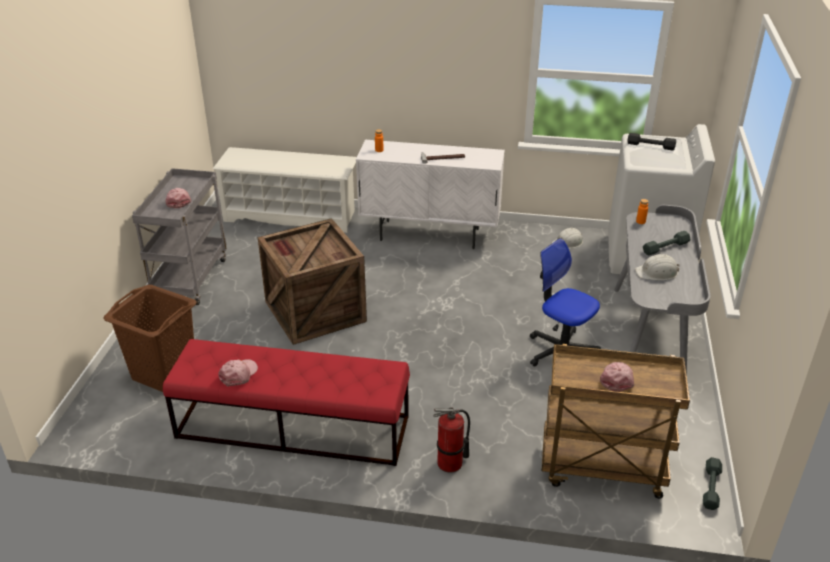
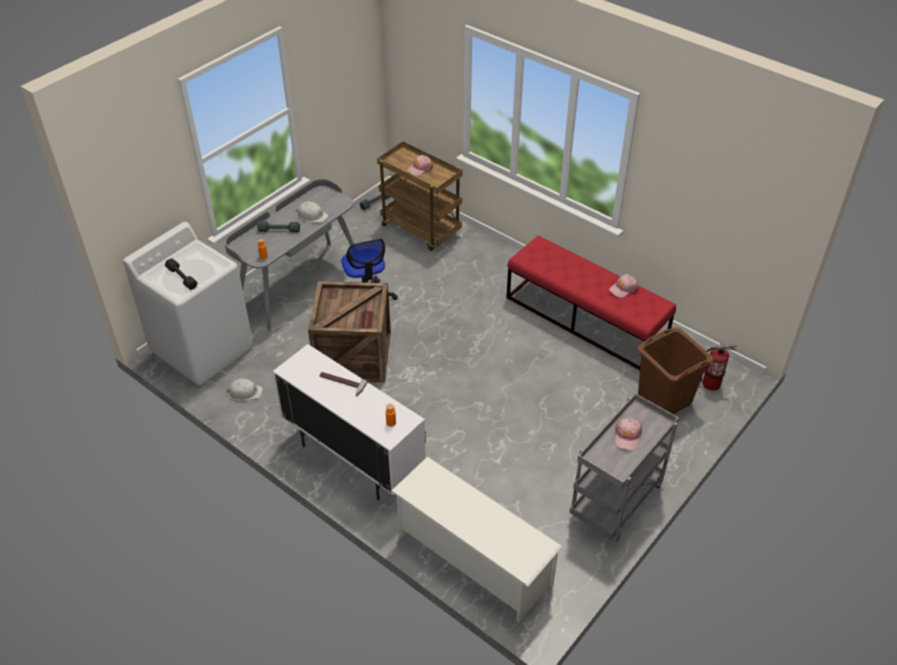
camera: 150 degrees left, 10 degrees up
crate [258,218,367,345] -> crate moved to [308,281,391,382]
fire extinguisher [433,407,470,473] -> fire extinguisher moved to [700,343,737,391]

